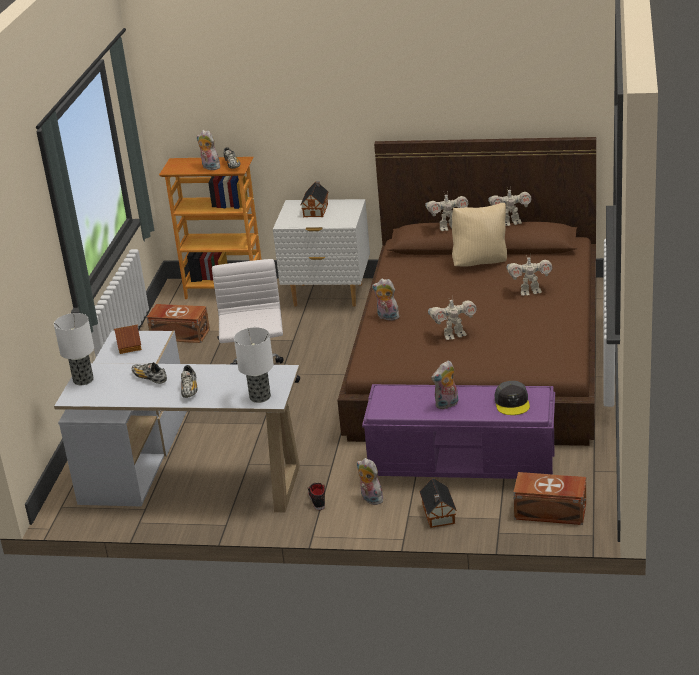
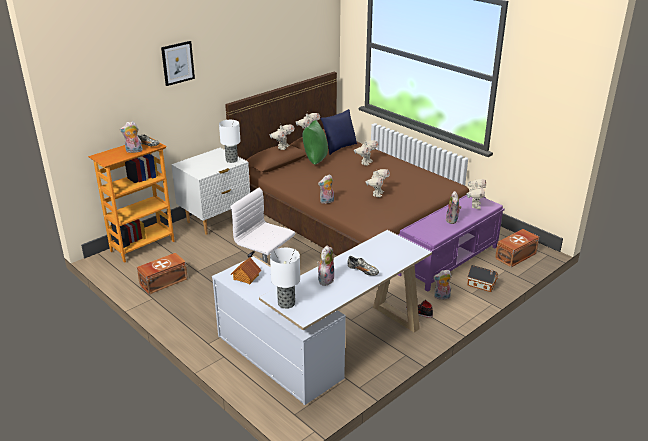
camera: 55 degrees left, 0 degrees up
shoe [132,362,167,384] -> plush toy [317,245,335,286]
table lamp [234,327,274,403] -> table lamp moved to [219,120,240,163]
toy house [301,181,329,217] -> none
beige pillow [452,203,507,267] -> green pillow [302,120,328,165]
grey cap [495,381,530,415] -> toy robot [466,179,486,209]
none -> picture [161,41,195,86]
none -> blue pillow [320,109,357,155]

